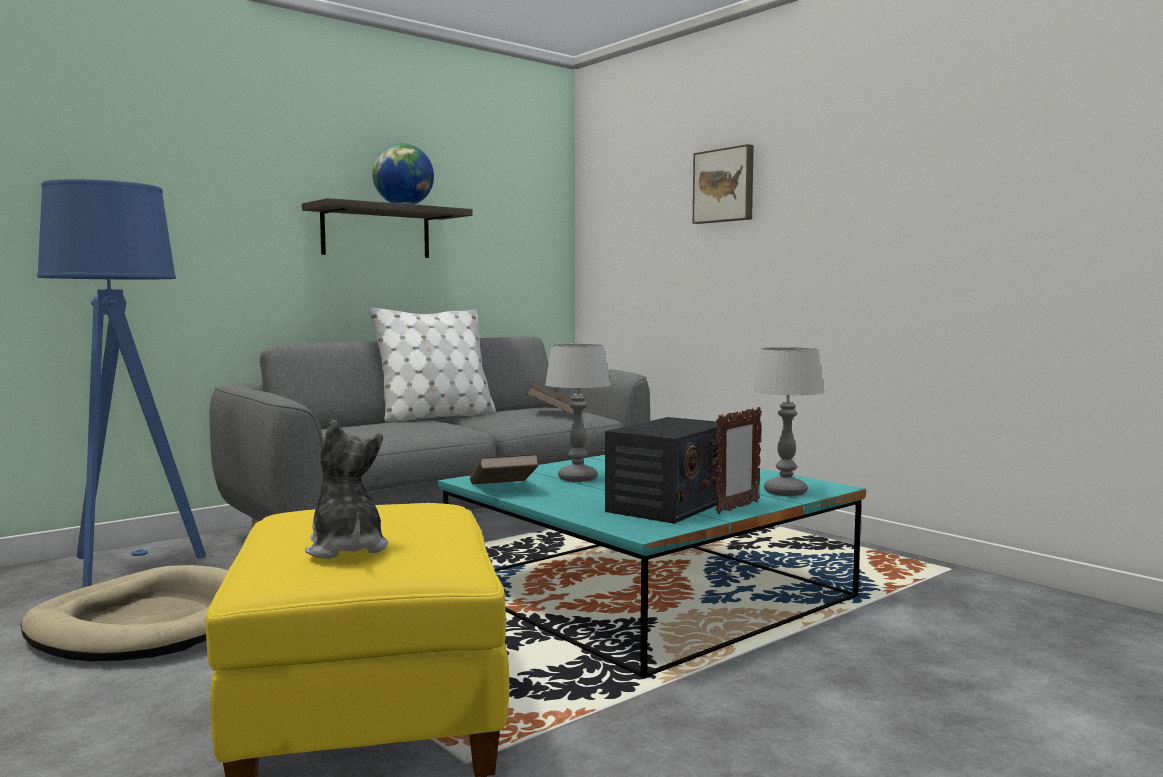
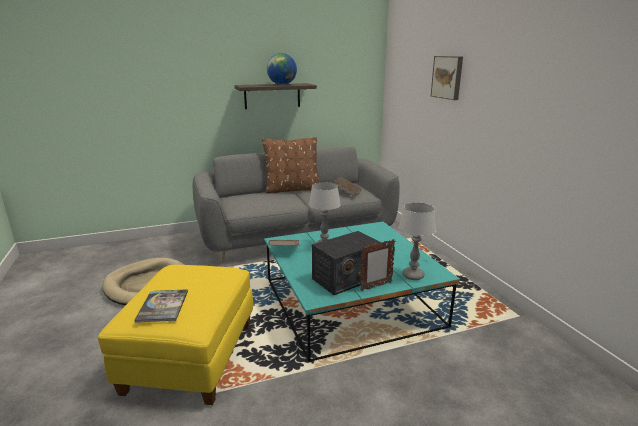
camera: 20 degrees right, 15 degrees up
blue floor lamp [37,179,206,588] -> none
plush toy [305,420,388,559] -> book [134,289,188,323]
white pillow [370,308,496,422] -> brown pillow [262,137,320,194]

